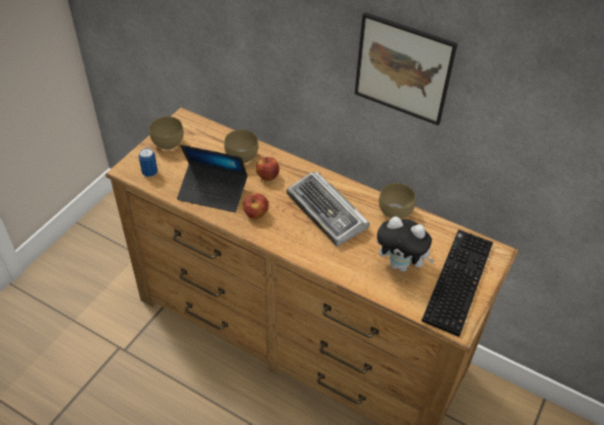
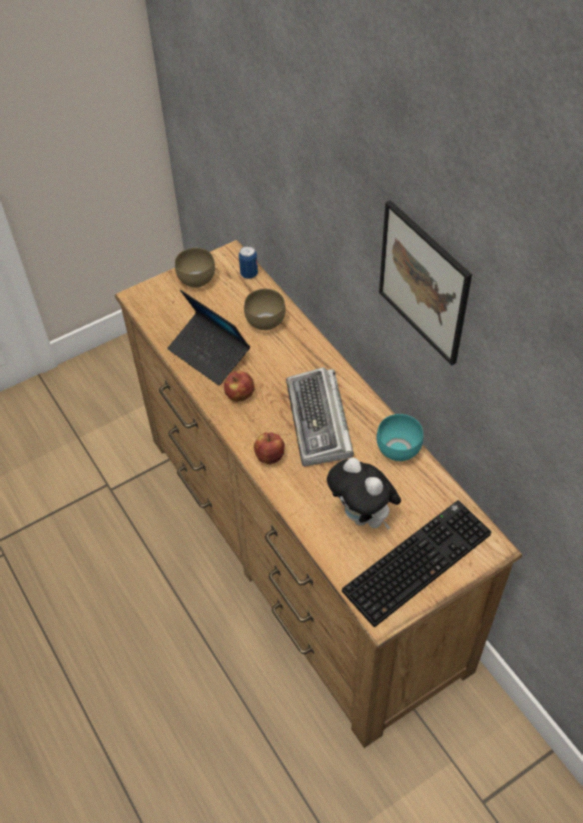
camera: 30 degrees right, 5 degrees up
can [139,148,158,177] -> can moved to [239,246,258,279]
apple [256,157,279,181] -> apple moved to [254,432,285,465]
brown bowl [379,183,416,219] -> turquoise bowl [377,414,423,461]

